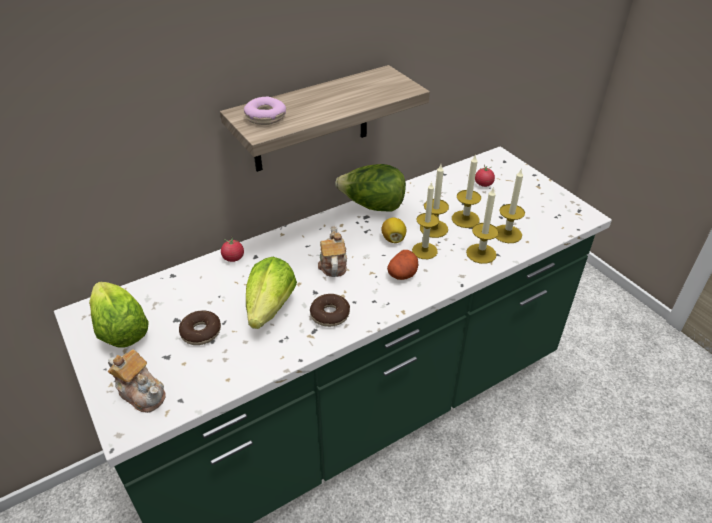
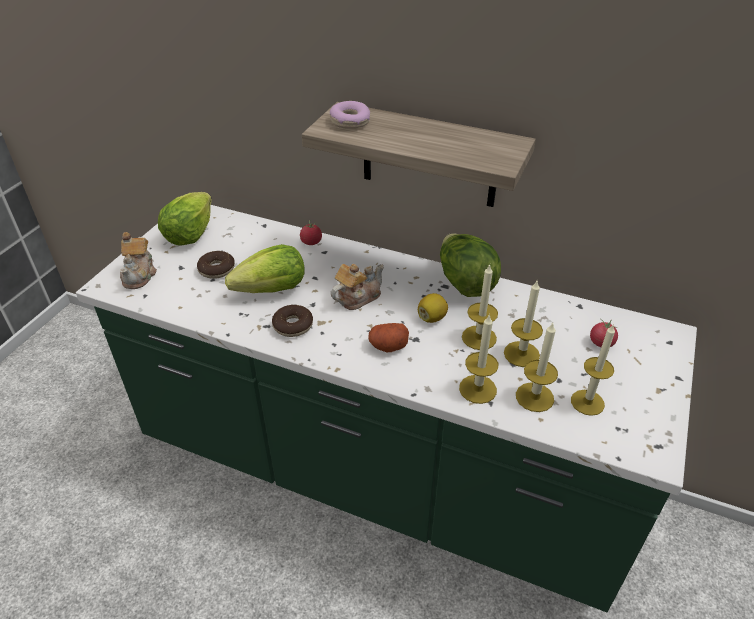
camera: 55 degrees right, 0 degrees up
candle [412,181,439,259] -> candle moved to [571,325,615,416]

